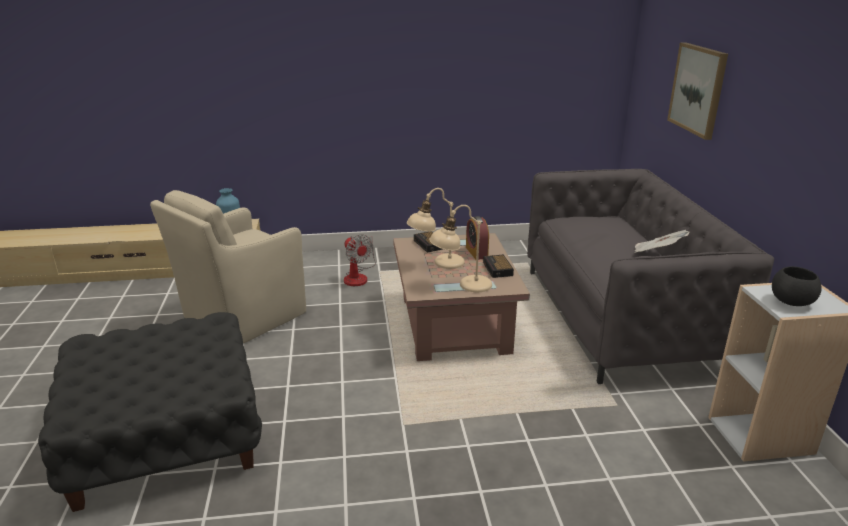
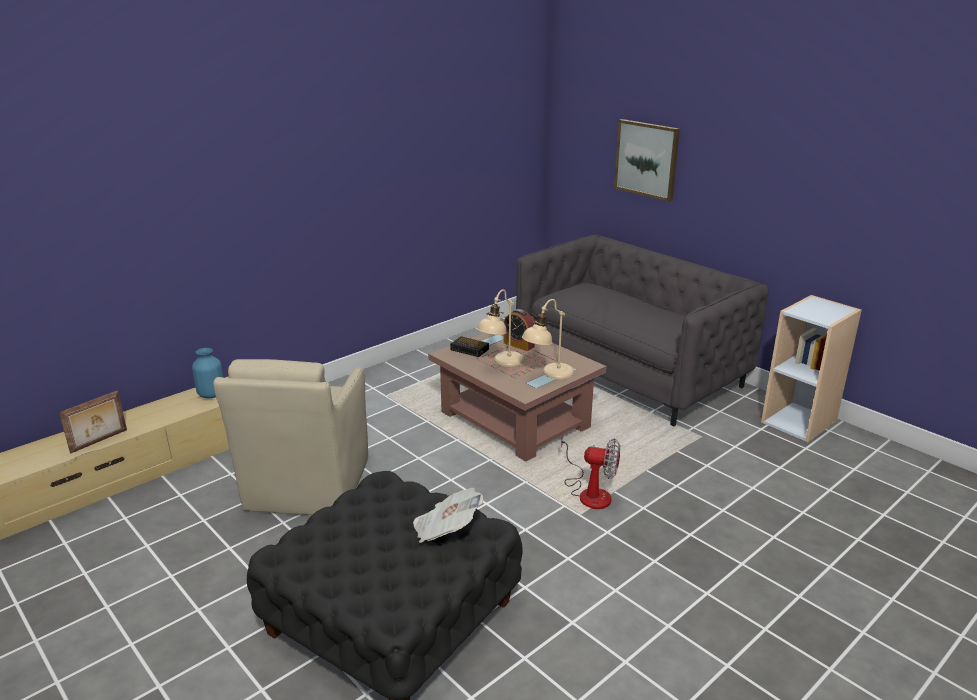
camera: 35 degrees left, 0 degrees up
fan [344,234,376,286] -> fan moved to [561,435,620,509]
alarm clock [483,255,514,278] -> none
newspaper [634,230,690,253] -> newspaper moved to [413,488,483,543]
black bowl [772,266,822,306] -> none
none -> picture frame [59,390,127,454]

